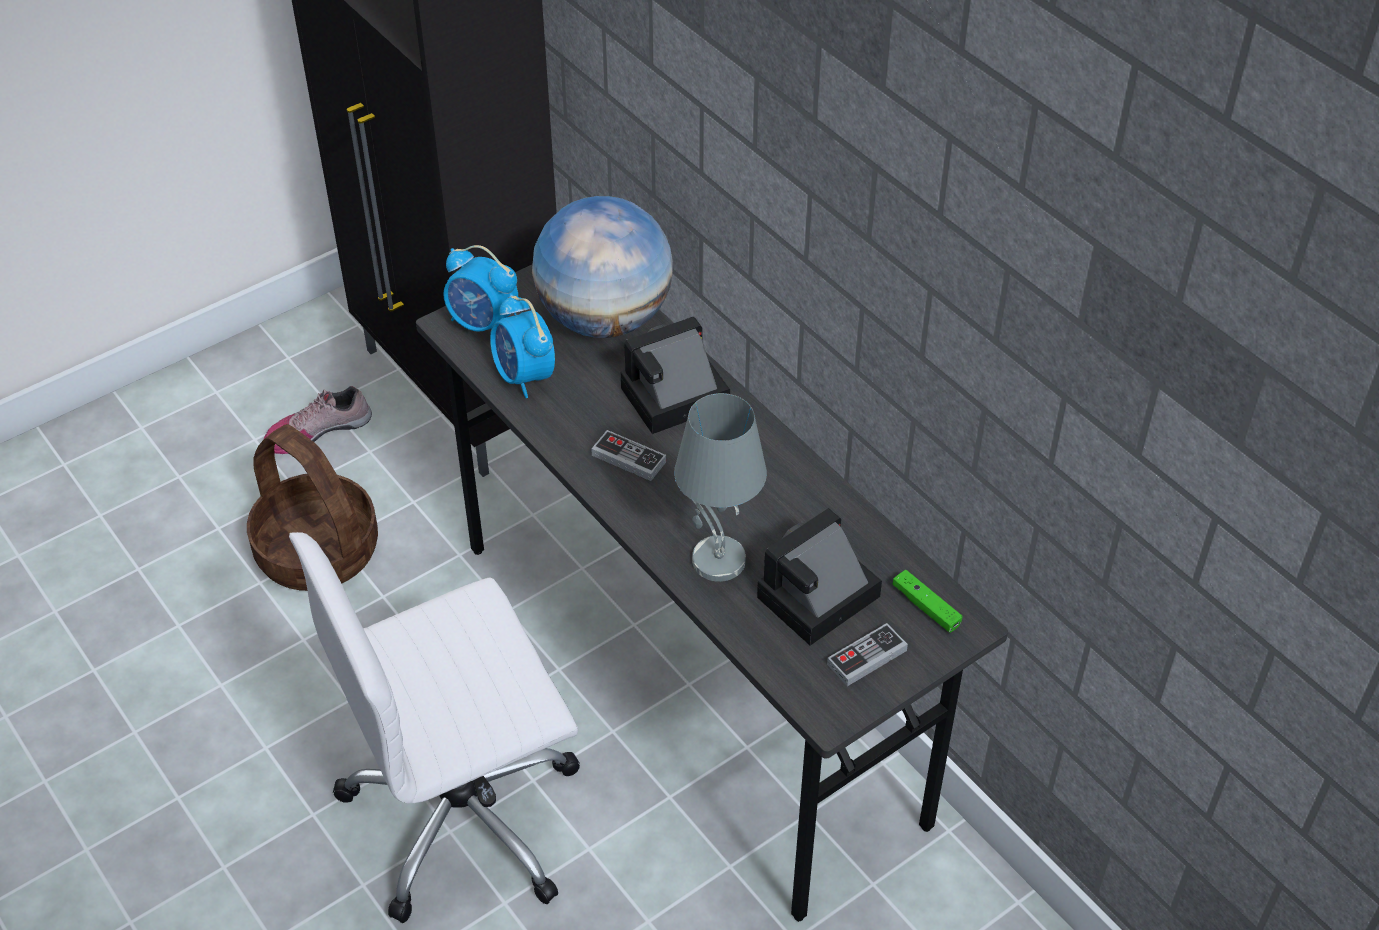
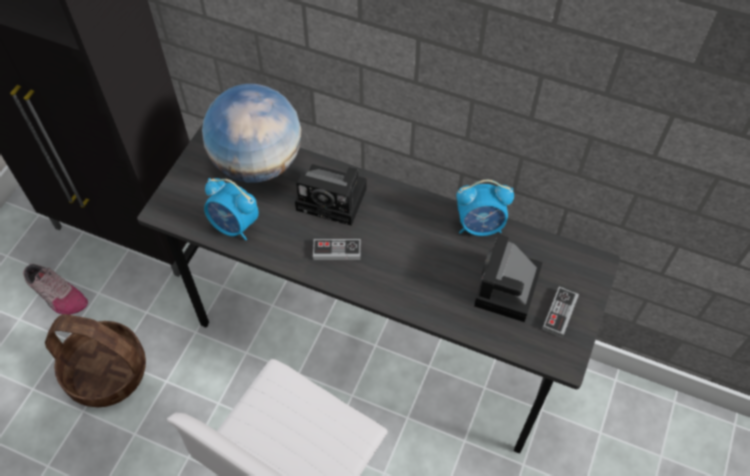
camera: 30 degrees left, 10 degrees up
shoe [264,386,372,454] -> shoe turned 90 degrees counterclockwise [23,264,88,315]
alarm clock [443,245,518,332] -> alarm clock moved to [456,180,514,236]
camera [620,317,730,434] -> camera turned 105 degrees counterclockwise [295,164,367,226]
grey table lamp [674,393,767,582] -> none
green game controller [892,570,962,632] -> none

